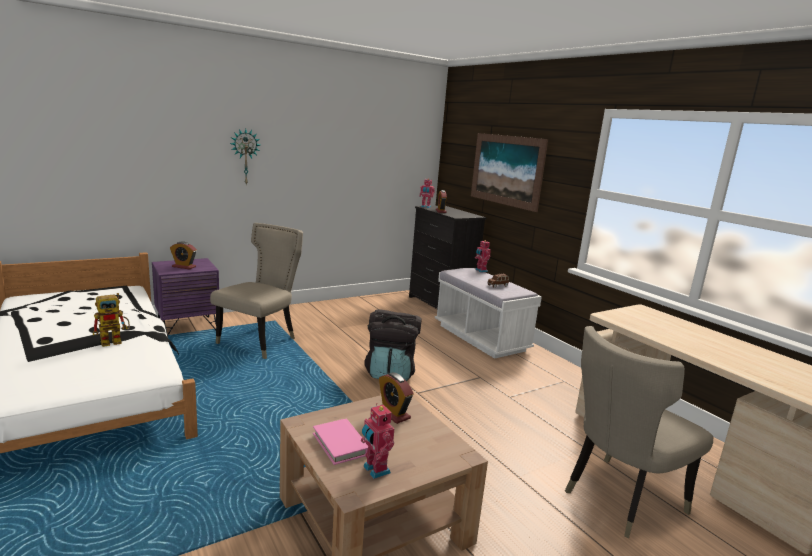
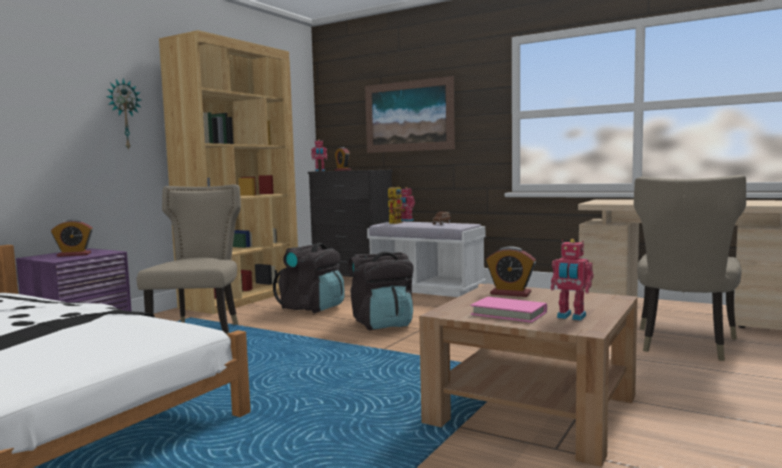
camera: 25 degrees left, 10 degrees down
toy robot [93,293,130,347] -> toy robot moved to [388,185,406,224]
none -> brown bookcase [159,30,298,314]
none -> black backpack [273,243,345,313]

